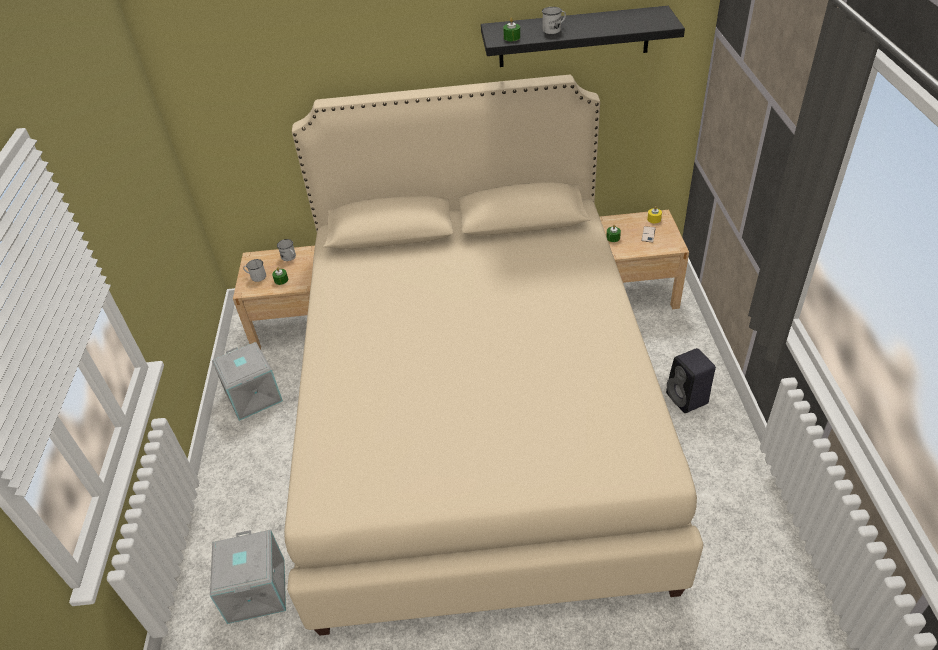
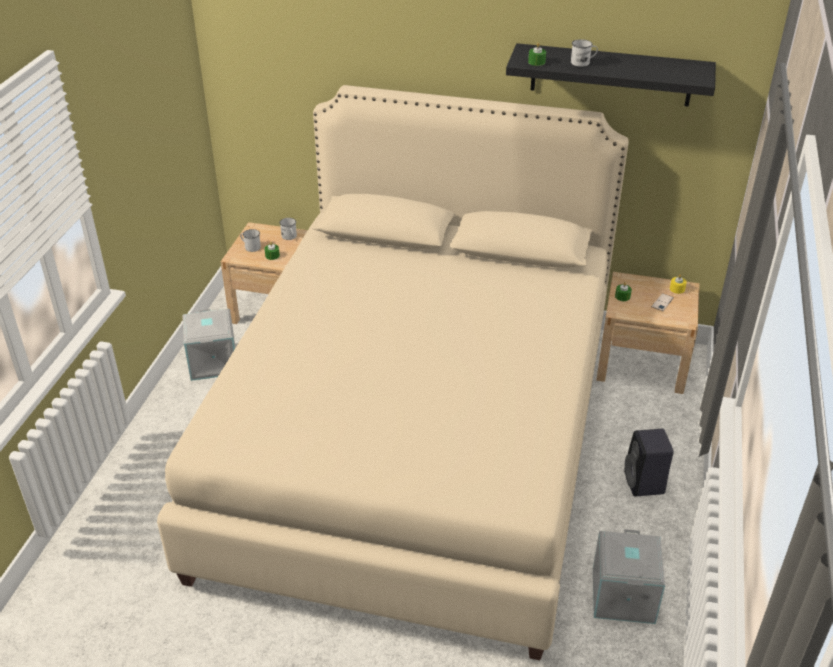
camera: 15 degrees right, 5 degrees down
grey storage box [210,530,286,624] -> grey storage box moved to [593,529,665,624]

